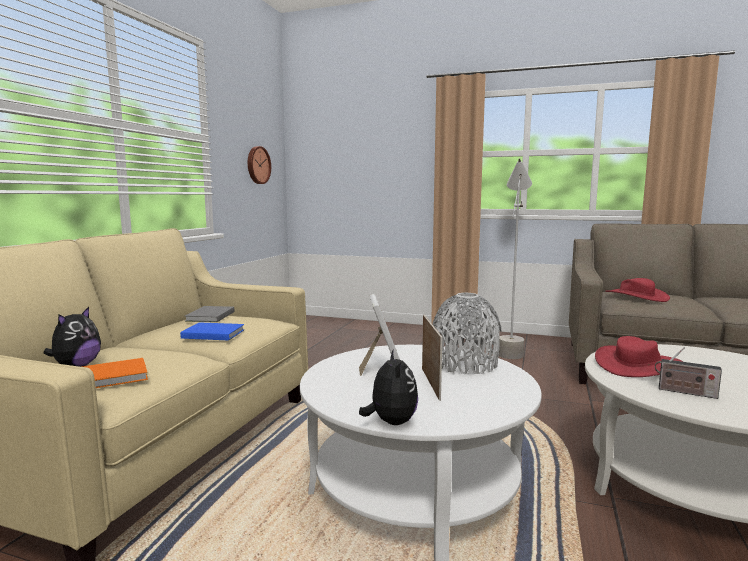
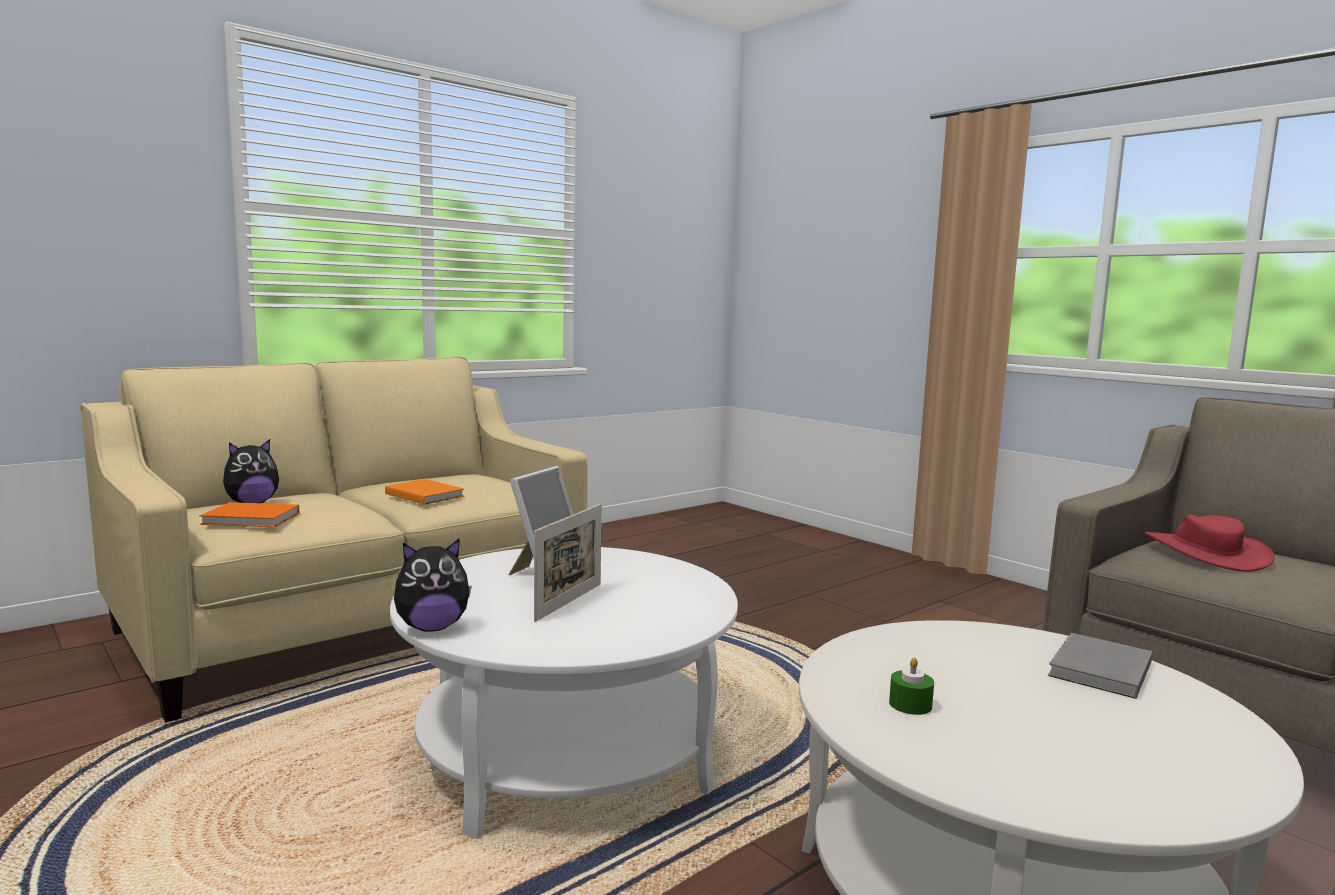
camera: 30 degrees right, 0 degrees up
blue book [180,322,244,341] -> orange book [385,479,464,505]
grey book [185,306,234,322] -> grey book moved to [1048,633,1153,699]
wall clock [248,146,271,184] -> none
plush toy [359,349,418,425] -> plush toy turned 45 degrees clockwise [394,538,472,632]
grey vase [432,293,502,375] -> none
grey floor lamp [499,158,532,359] -> none
red hat [595,336,683,377] -> none
radio [655,347,722,399] -> green candle [889,658,934,715]

